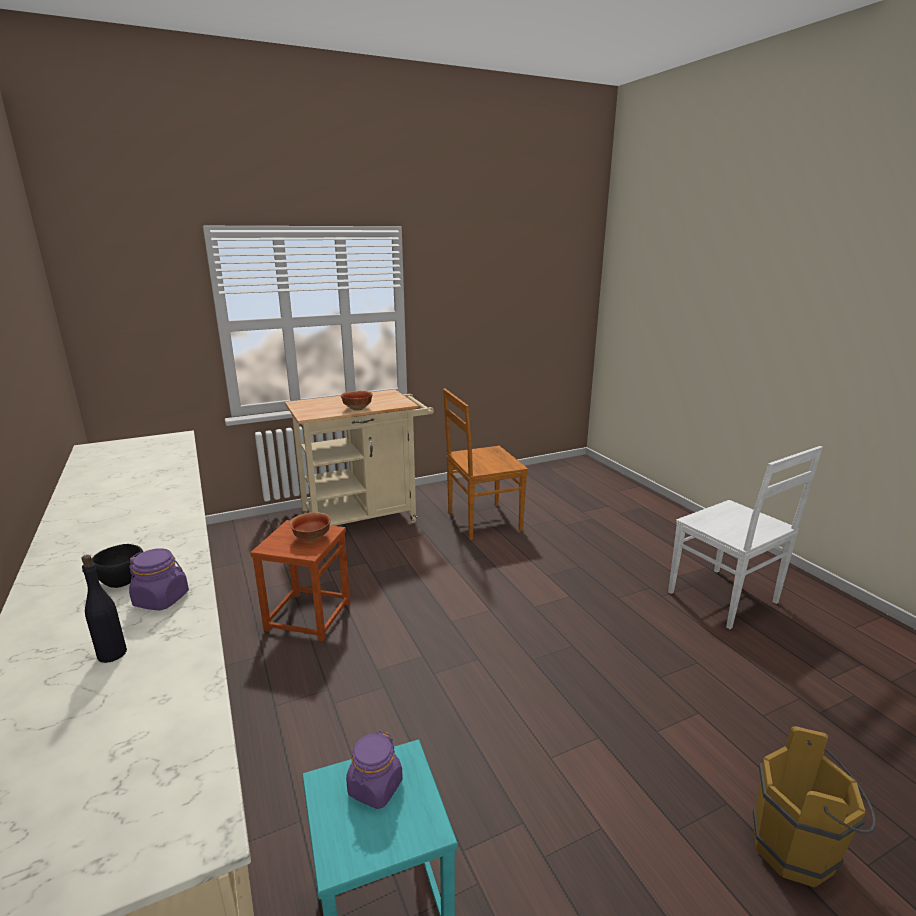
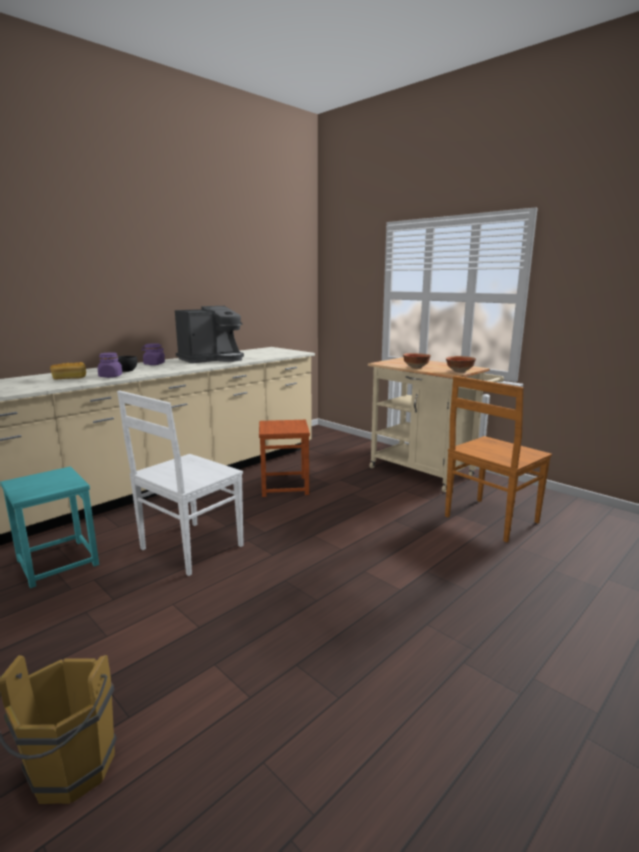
camera: 70 degrees right, 5 degrees down
black bottle [81,555,127,663] -> bread [50,362,86,380]
bowl [290,512,331,541] -> bowl moved to [446,356,476,373]
purple jar [346,730,403,809] -> purple jar moved to [141,343,165,365]
brown chair [443,389,528,540] -> brown chair turned 90 degrees counterclockwise [445,376,552,542]
white chair [668,446,823,629] -> white chair moved to [117,390,244,576]
none -> coffee machine [175,306,244,363]

